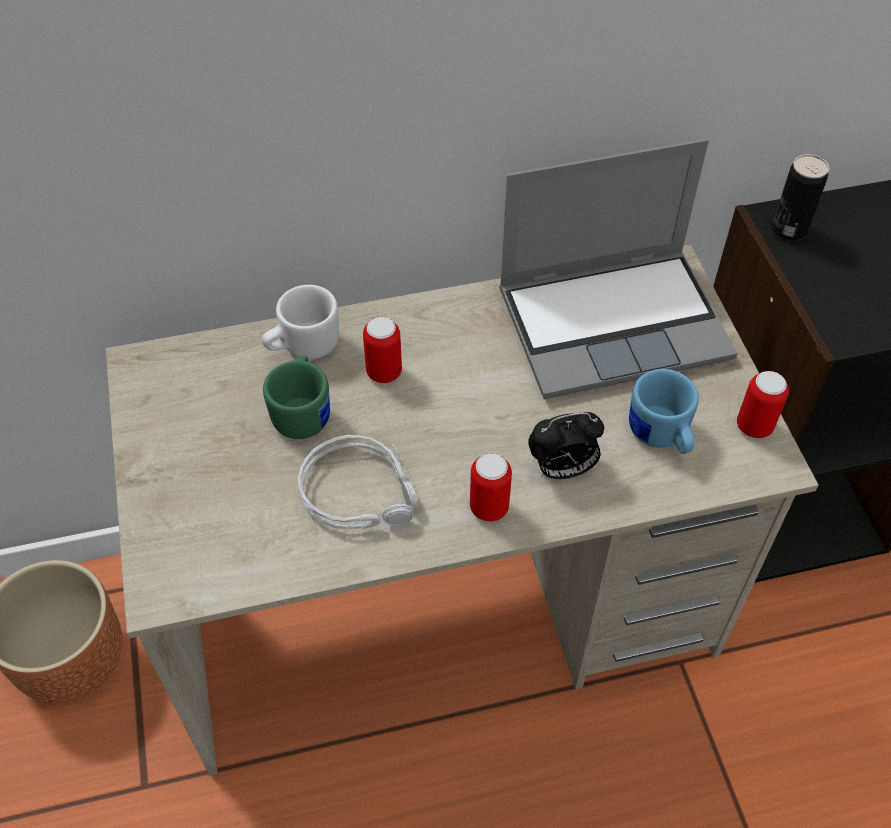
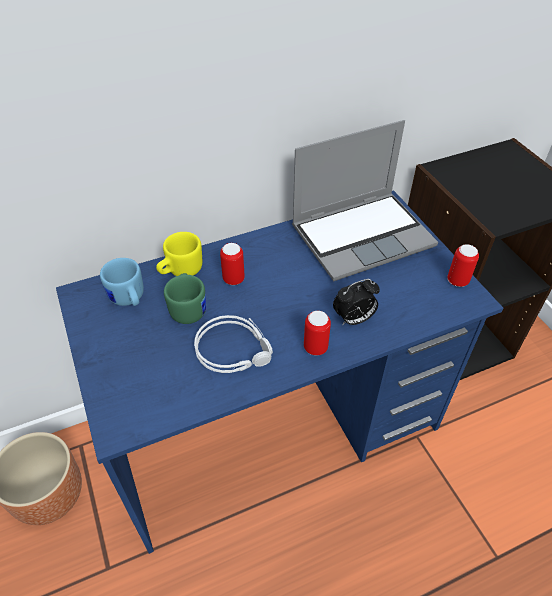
camera: 10 degrees left, 5 degrees down
beige desk [106,244,818,776] -> blue desk [56,190,503,554]
white mug [262,285,339,360] -> yellow mug [156,232,202,276]
blue mug [629,369,699,454] -> blue mug moved to [100,258,144,306]
can [772,154,829,241] -> none

